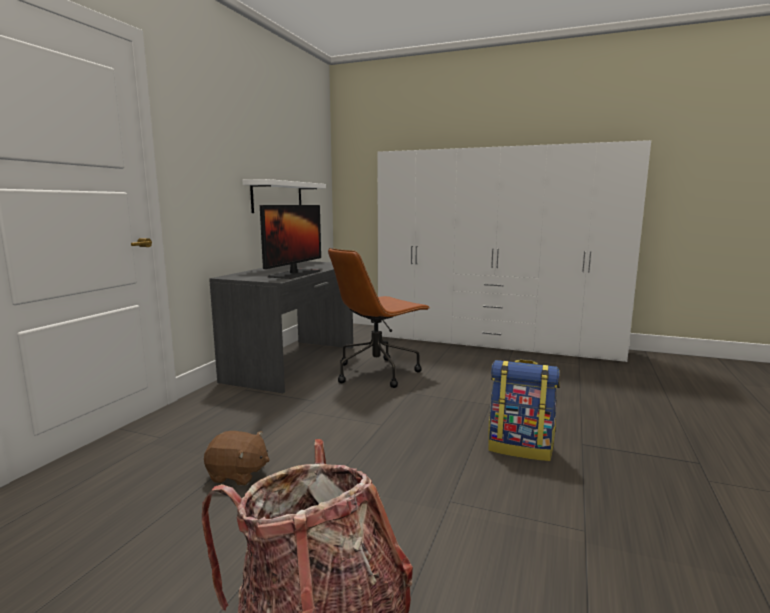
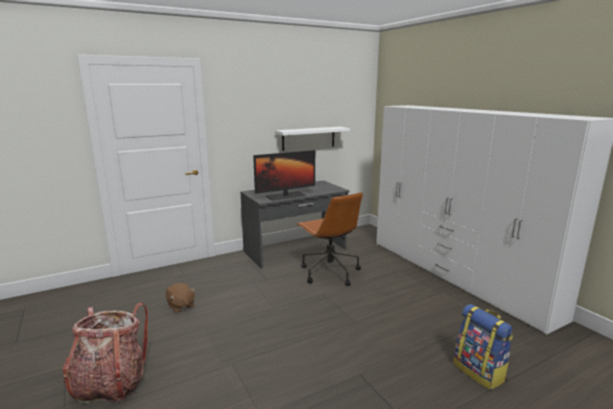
camera: 40 degrees right, 5 degrees up
brown office chair [328,248,430,388] -> brown office chair turned 120 degrees counterclockwise [296,192,363,286]
backpack [488,360,559,461] -> backpack moved to [453,304,513,390]

